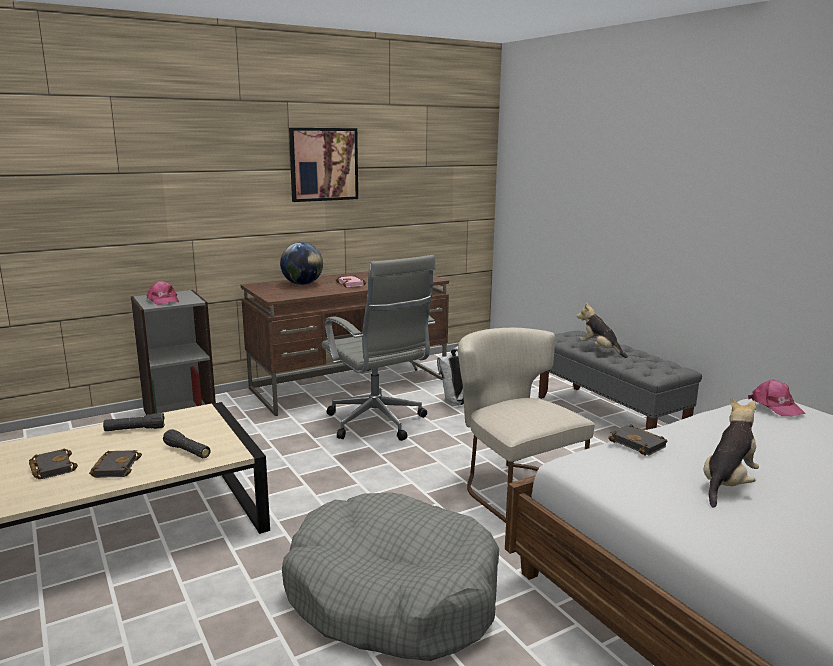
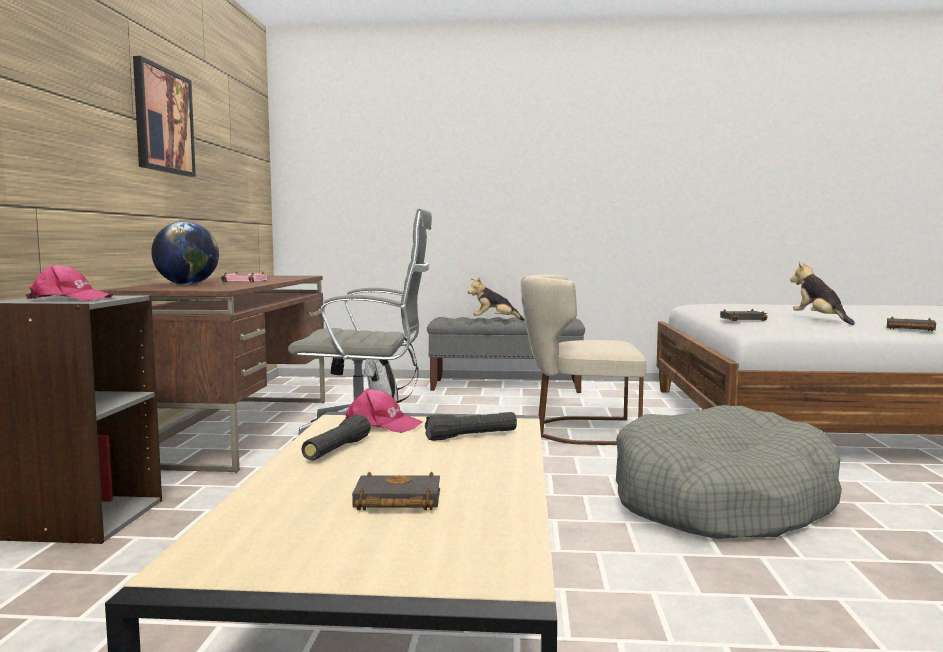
camera: 55 degrees left, 10 degrees down
black book [89,450,142,478] -> black book moved to [887,316,936,331]
pink cap [748,379,806,416] -> pink cap moved to [342,388,423,433]

